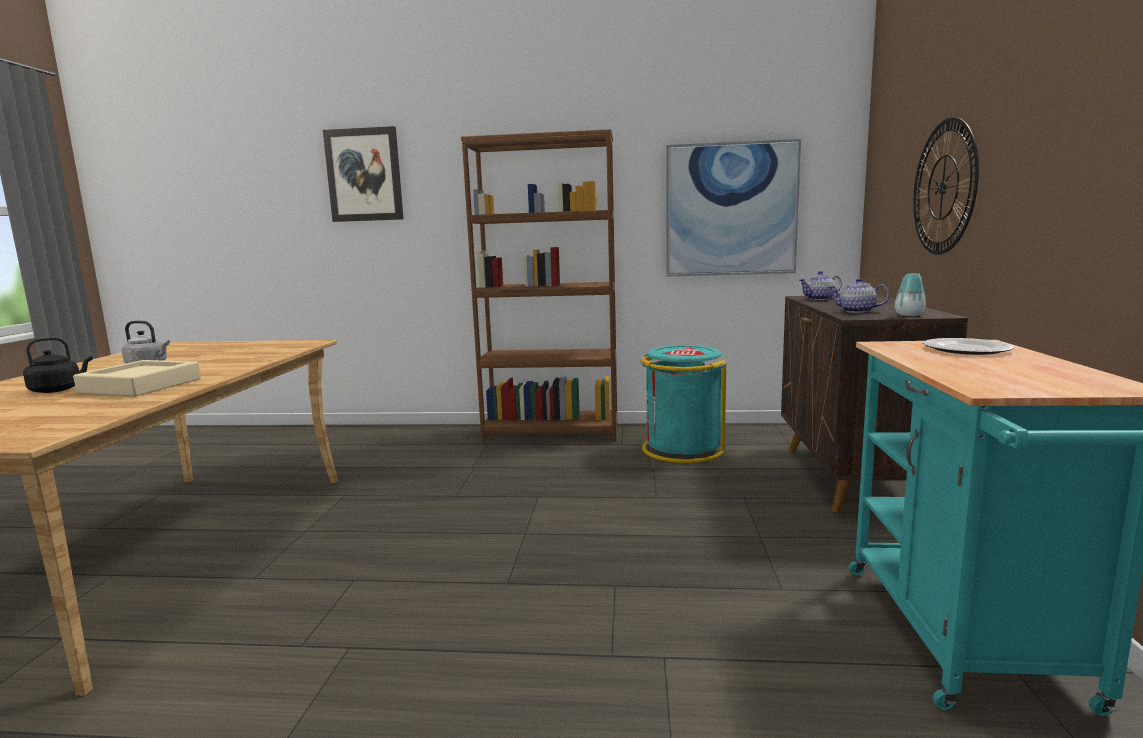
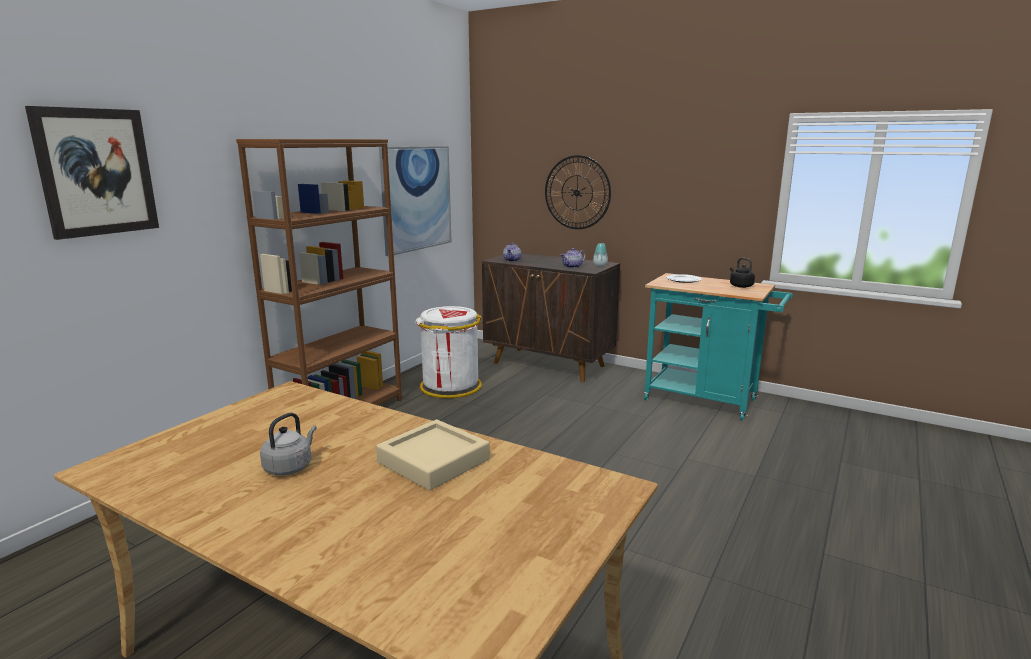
camera: 65 degrees left, 5 degrees up
black kettle [23,337,93,393] -> black kettle moved to [730,258,755,288]
turquoise trash can [640,345,727,463] -> white trash can [415,306,482,398]

